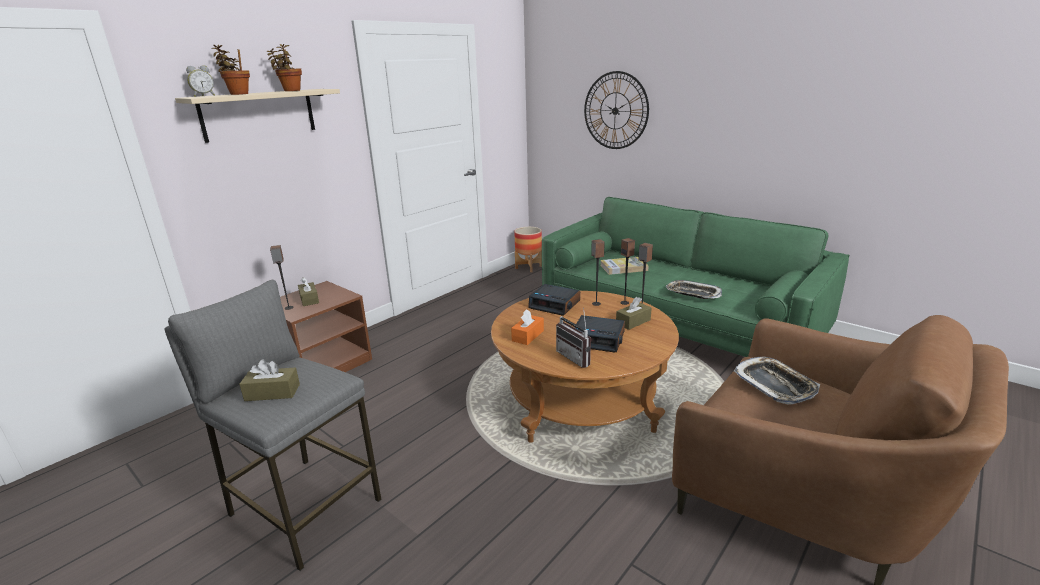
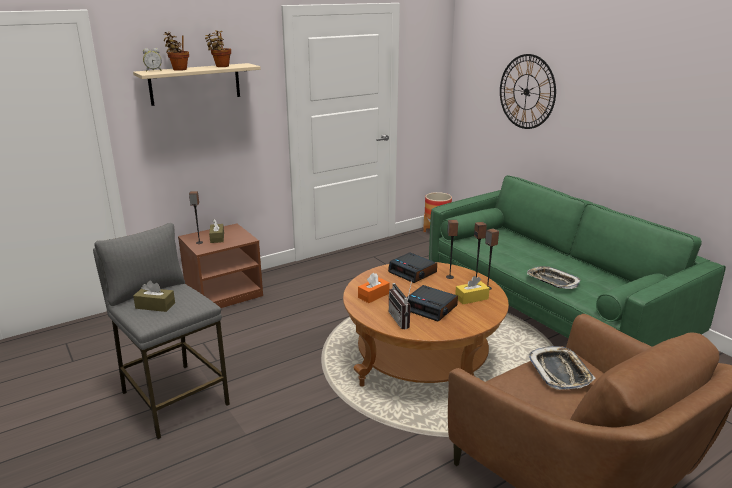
camera: 15 degrees right, 0 degrees up
book [600,257,649,275] -> none
brown tissue box [616,297,652,330] -> yellow tissue box [455,276,490,304]

